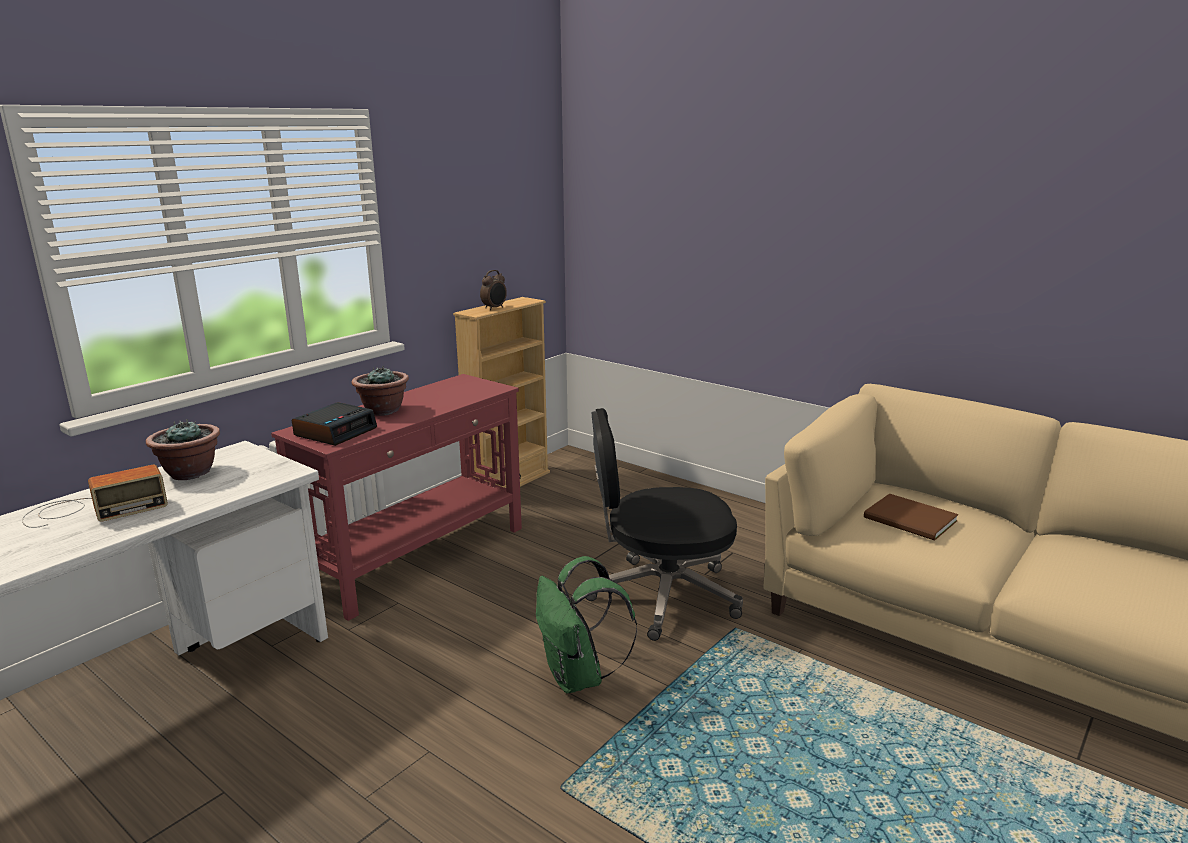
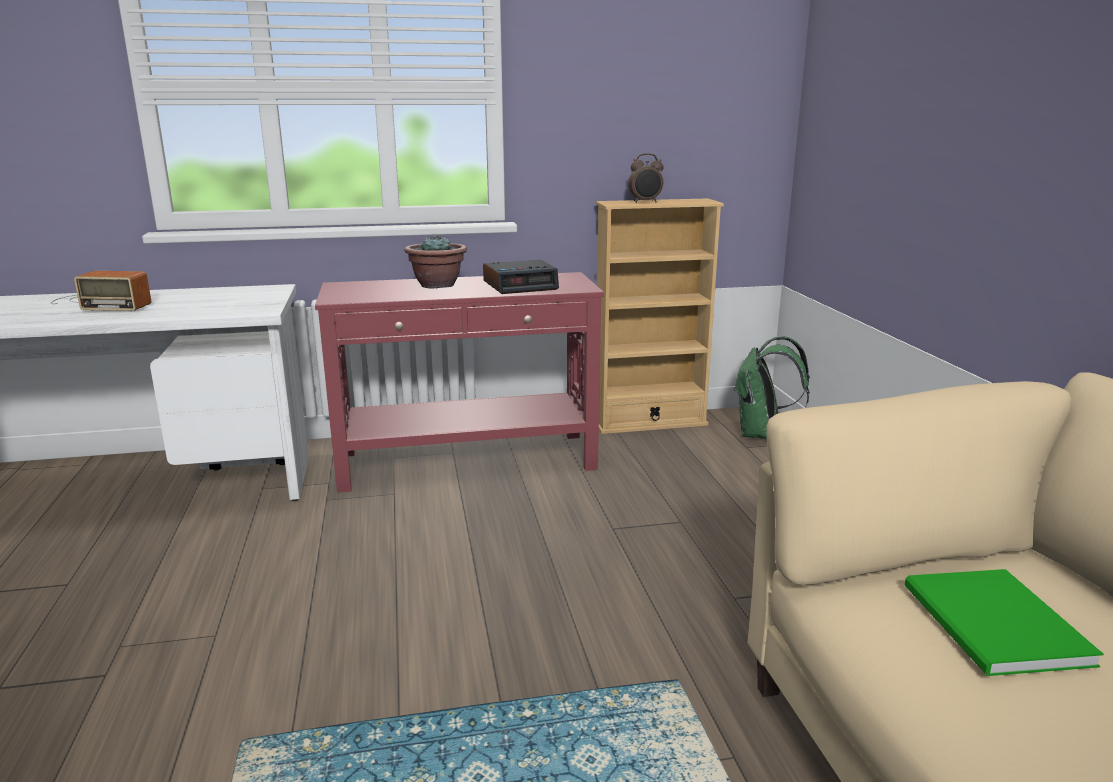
camera: 40 degrees right, 0 degrees up
potted plant [146,419,220,480] -> none
alarm clock [292,402,377,446] -> alarm clock moved to [483,260,559,294]
green backpack [536,556,637,693] -> green backpack moved to [734,336,810,439]
black office chair [586,408,743,641] -> none
brown book [864,493,958,541] -> green book [905,569,1104,676]

